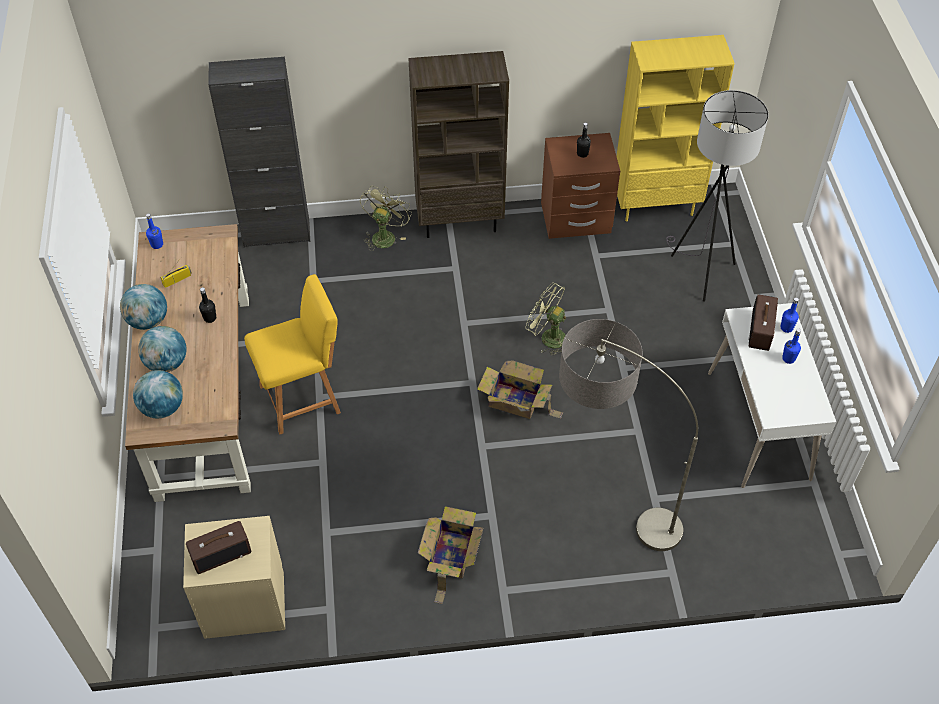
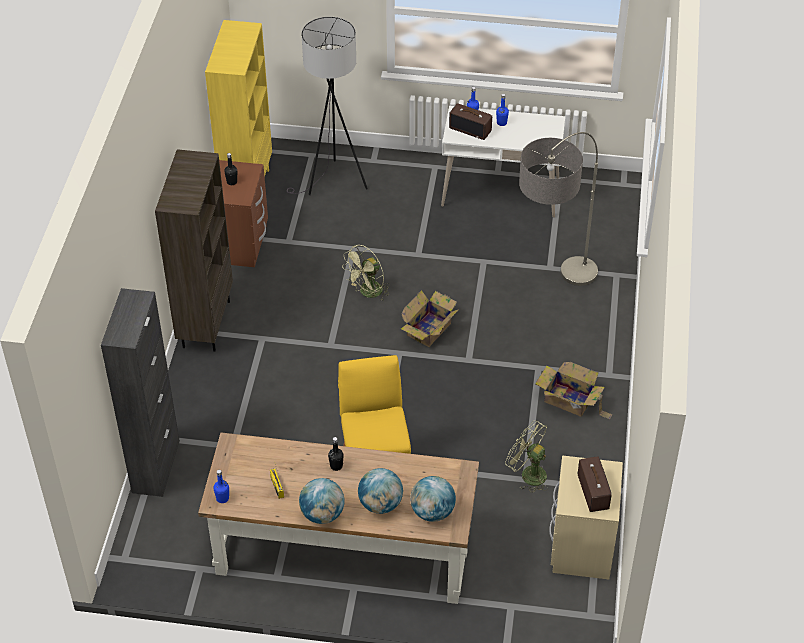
camera: 75 degrees left, 5 degrees down
green fan [360,186,412,251] -> green fan moved to [505,421,548,493]

